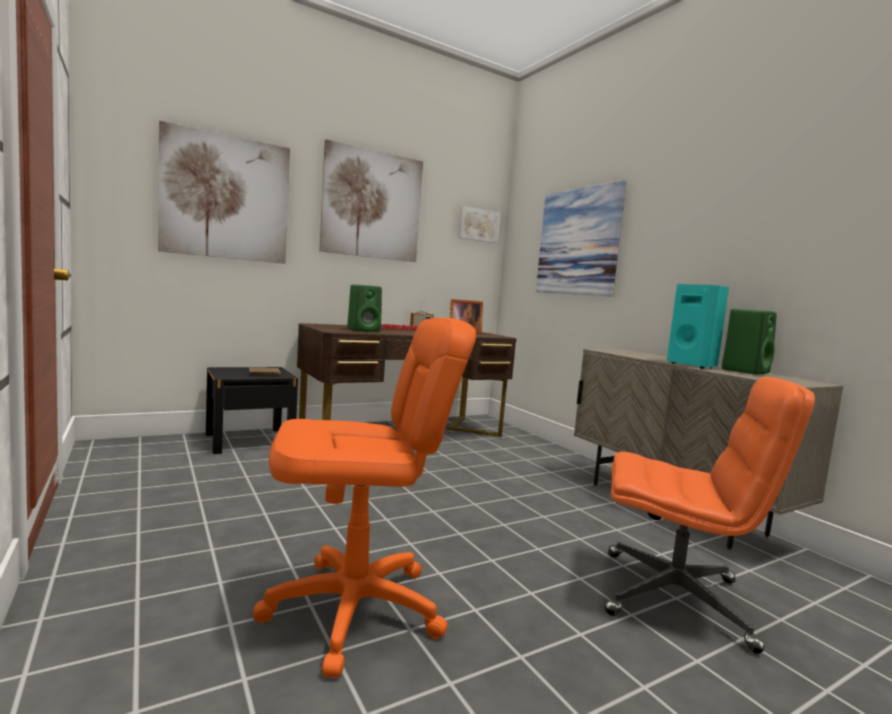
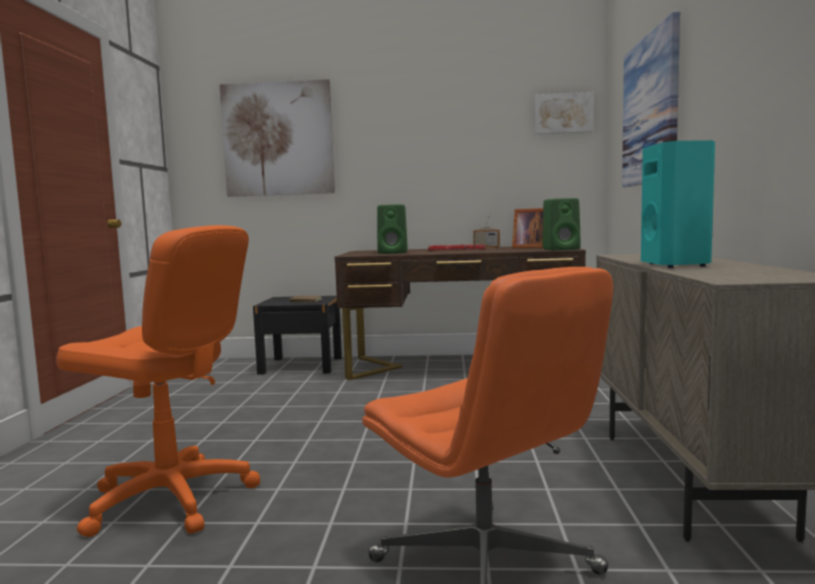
camera: 35 degrees right, 0 degrees up
picture [319,139,423,262] -> none
green speaker [722,309,777,374] -> green speaker moved to [542,198,581,250]

